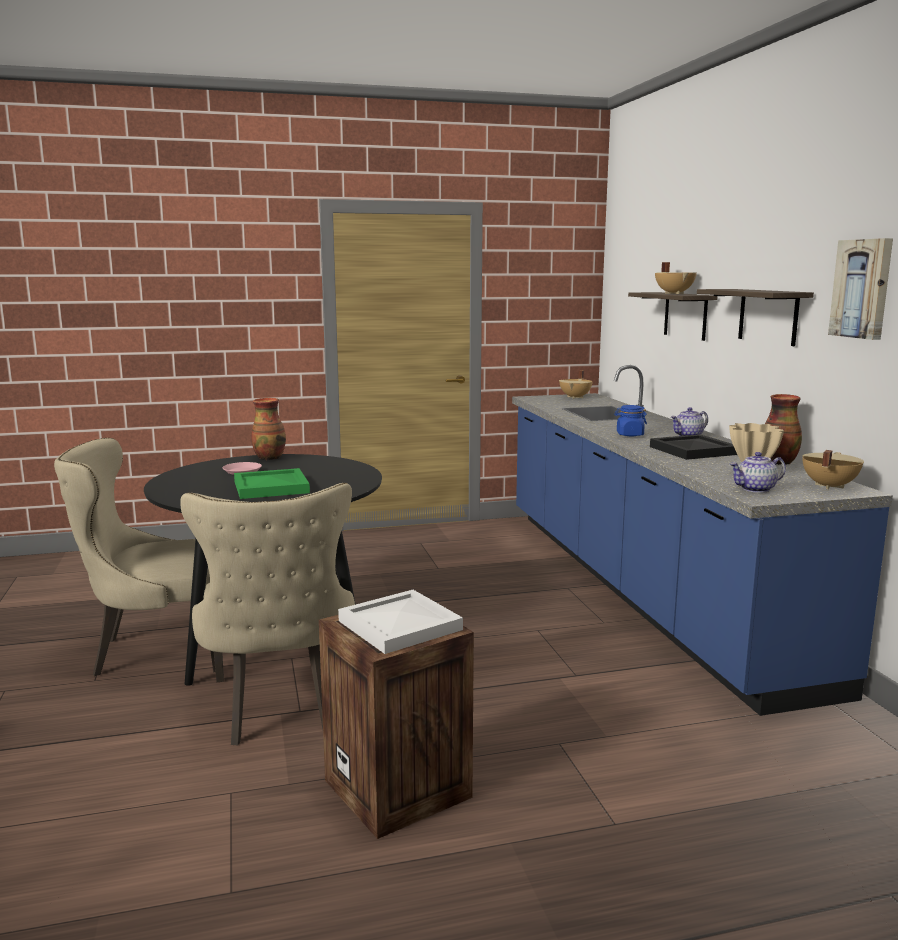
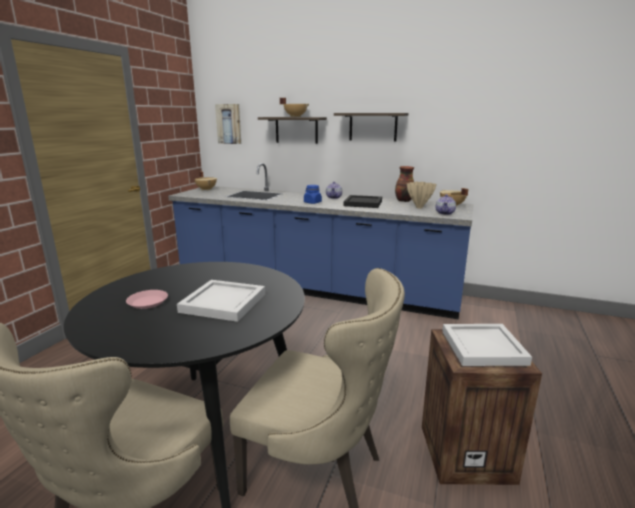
camera: 55 degrees left, 5 degrees up
green tray [234,468,310,499] -> white tray [177,280,265,322]
vase [251,398,286,460] -> none
picture [828,238,893,340] -> picture moved to [215,104,241,144]

